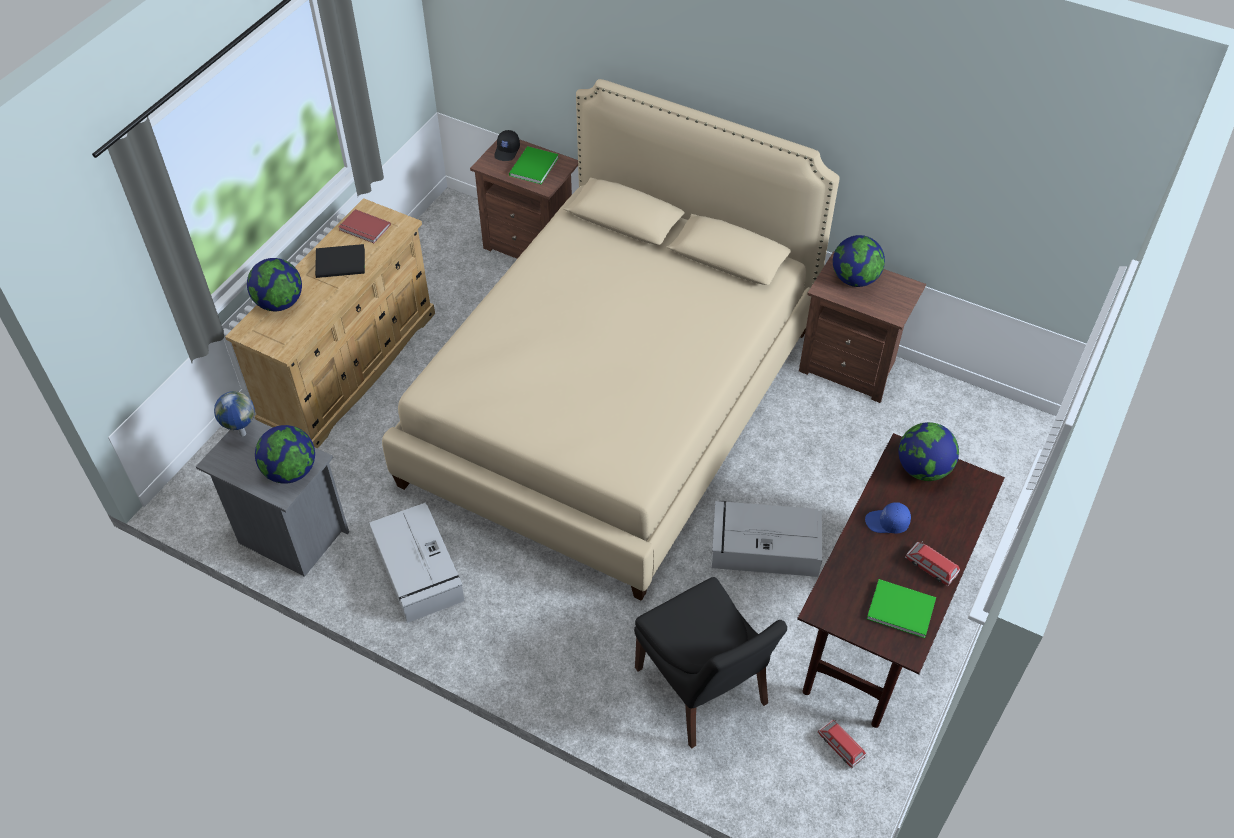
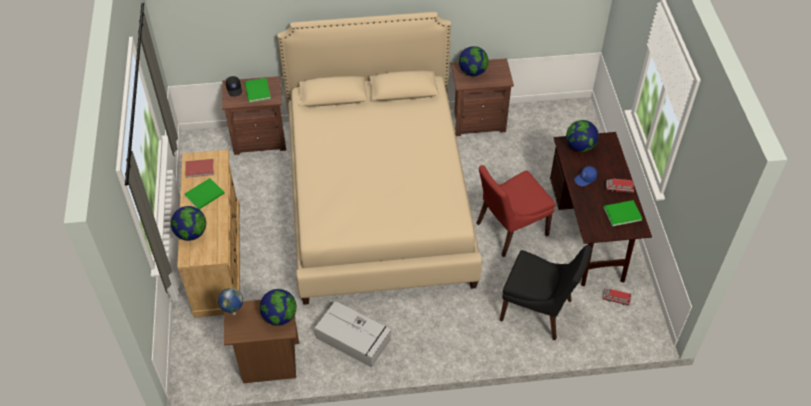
camera: 35 degrees left, 0 degrees up
grey nightstand [196,419,349,577] -> brown nightstand [224,300,299,383]
black book [315,244,365,278] -> green book [185,178,225,209]
grey storage box [712,501,822,577] -> red chair [477,165,555,257]

